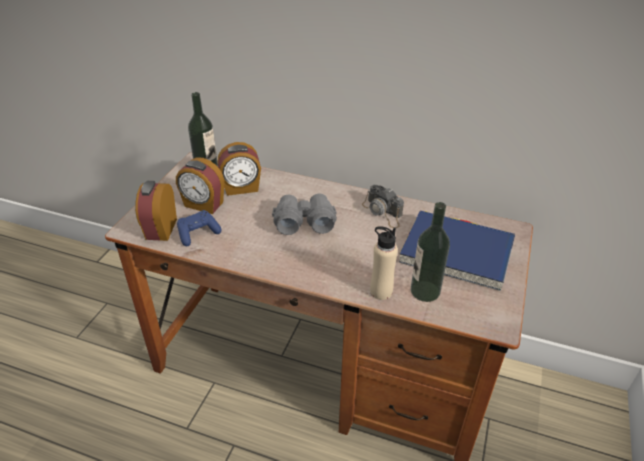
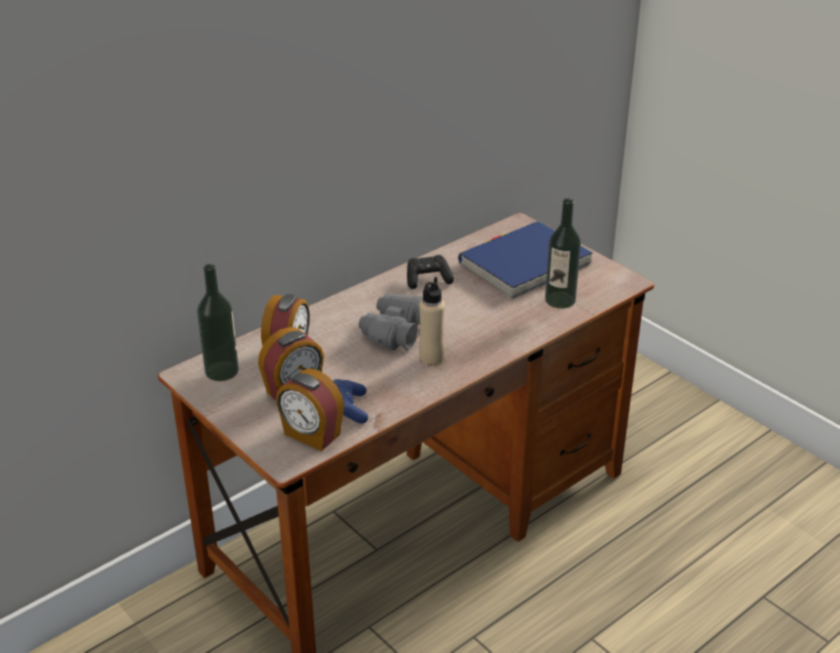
camera: 60 degrees left, 5 degrees down
camera [362,185,404,228] -> black game controller [407,255,454,289]
beige bottle [370,226,398,300] -> beige bottle moved to [419,277,445,366]

